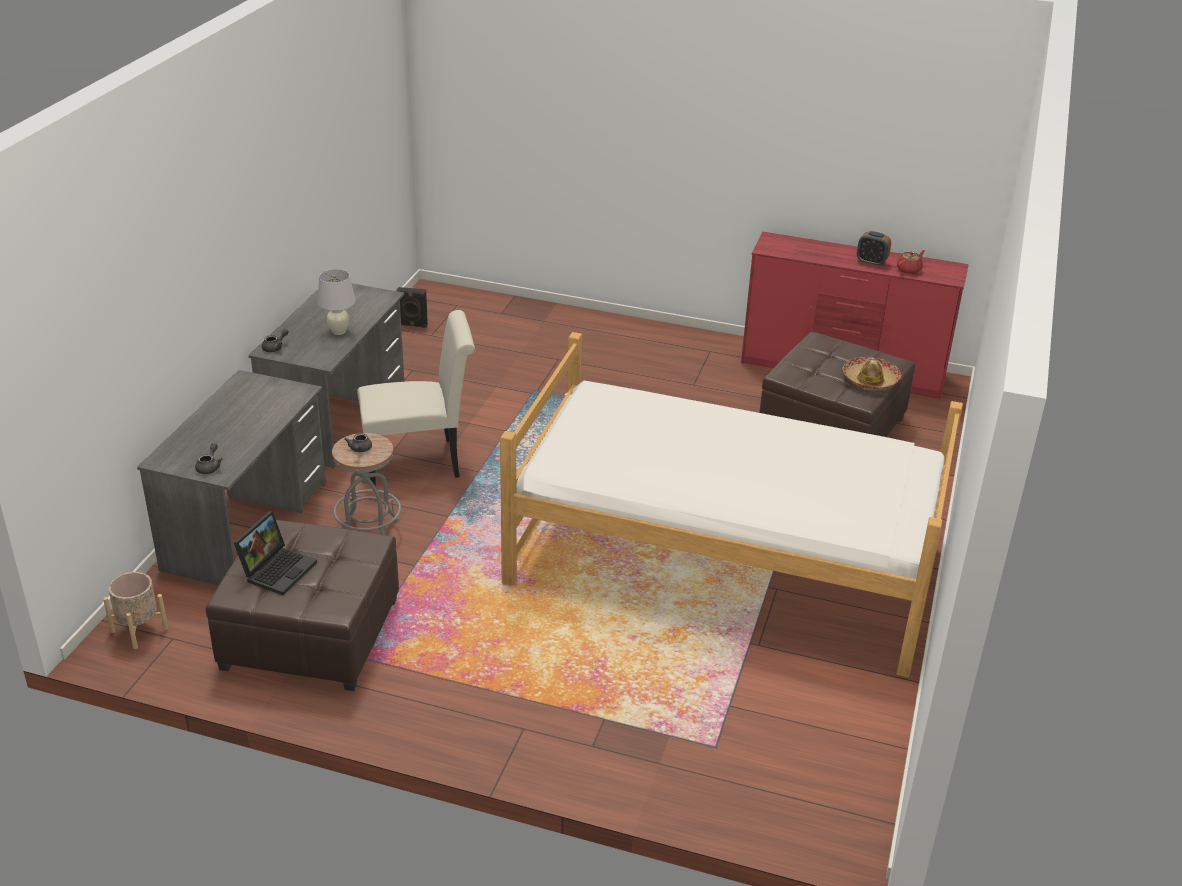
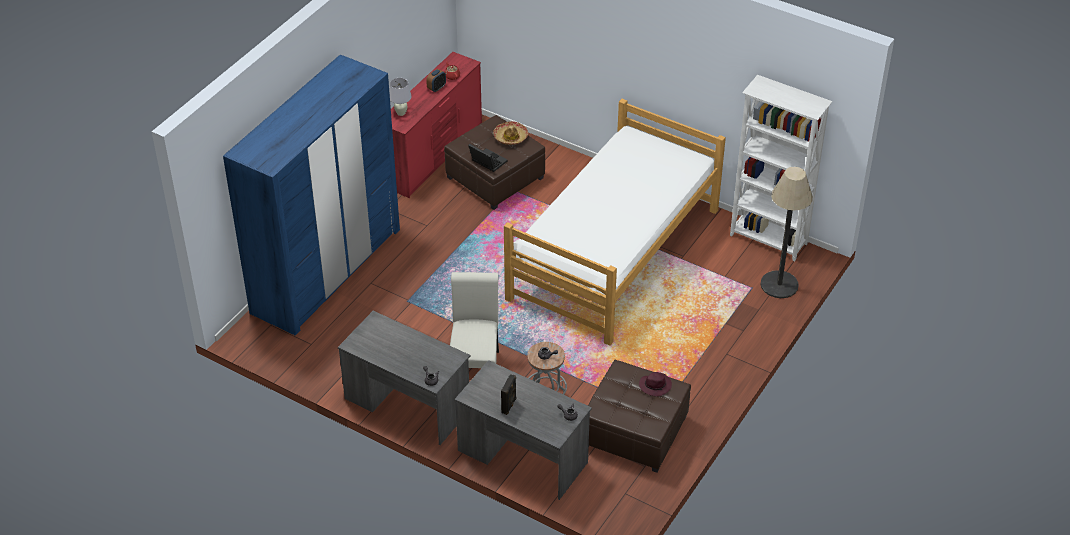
camera: 75 degrees left, 10 degrees up
beige planter [103,572,168,649] -> none
laptop [233,511,317,595] -> laptop moved to [468,144,508,172]
white table lamp [317,269,356,335] -> white table lamp moved to [389,78,412,116]
black speaker [396,287,428,328] -> black speaker moved to [501,374,516,415]
none -> blue wardrobe [223,54,400,335]
none -> purple hat [639,372,672,396]
none -> white bookcase [730,75,833,261]
none -> floor lamp [760,167,813,298]

